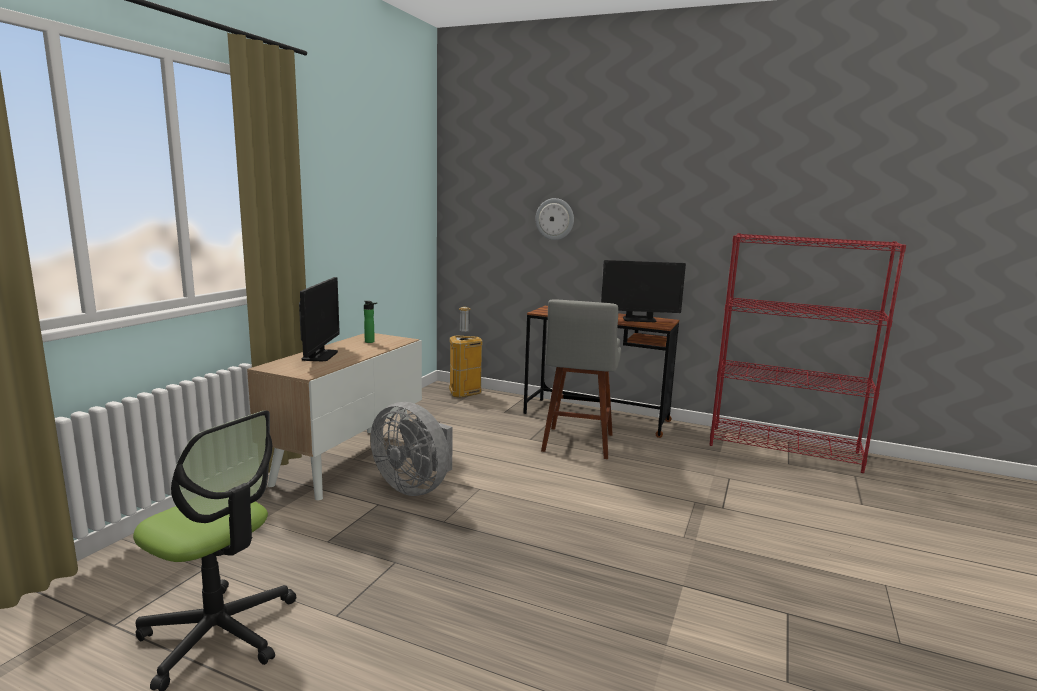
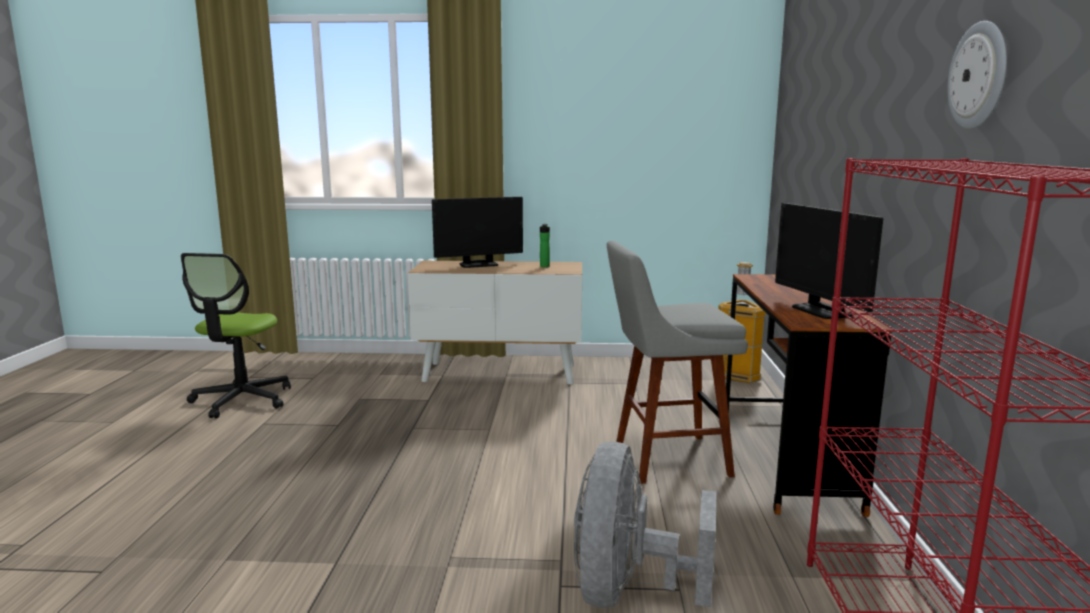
camera: 70 degrees right, 0 degrees up
grey fan [370,402,453,496] -> grey fan moved to [574,442,717,608]
wall clock [535,198,574,240] -> wall clock moved to [948,21,1007,129]

